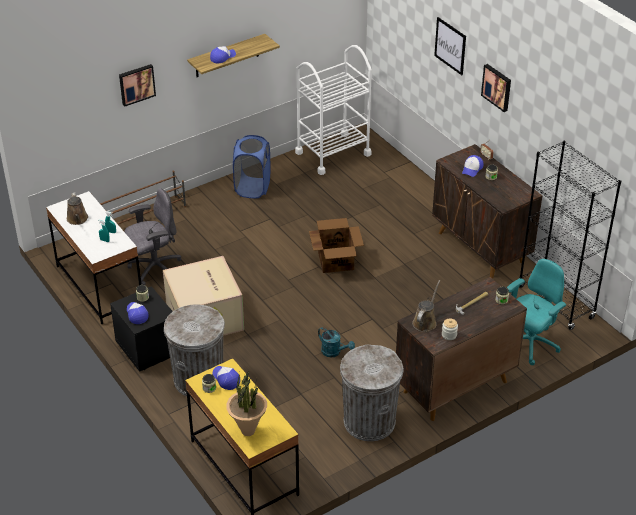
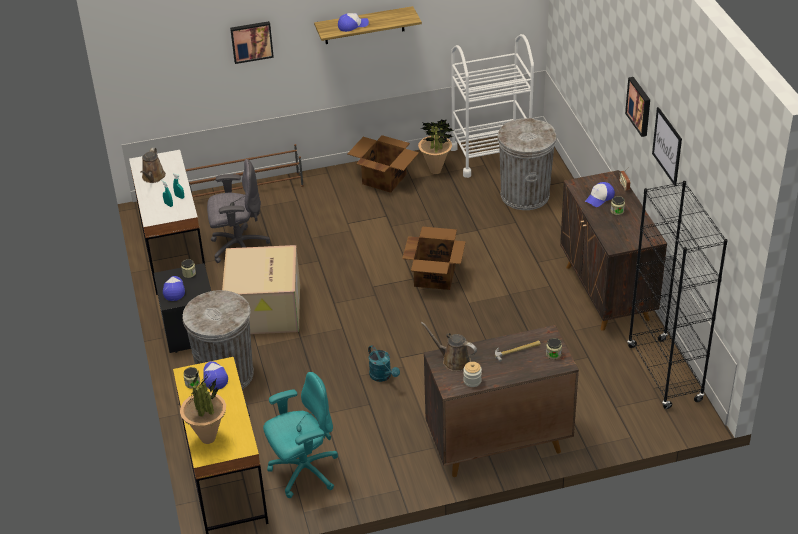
camera: 20 degrees right, 0 degrees up
blue laundry basket [233,135,271,198] -> cardboard box [347,135,419,193]
grey trash can [340,344,404,441] -> grey trash can moved to [497,118,557,210]
brown watering can [412,280,440,332] -> brown watering can turned 105 degrees counterclockwise [421,322,477,371]
picture [434,17,466,75] -> picture moved to [652,107,682,186]
turquoise office chair [507,259,566,365] -> turquoise office chair moved to [263,372,338,498]
none -> potted plant [418,120,455,174]

